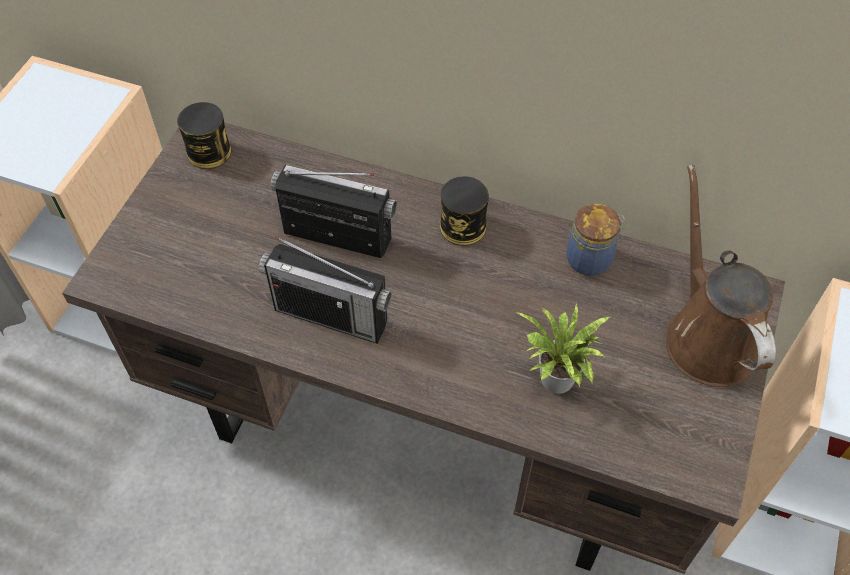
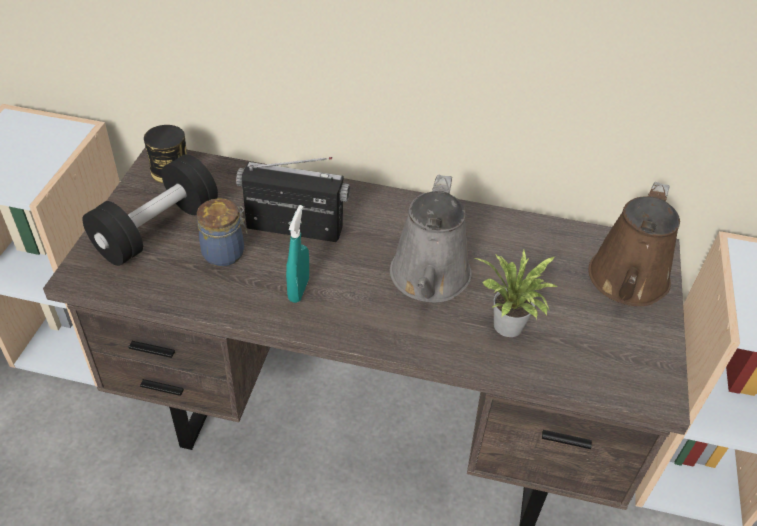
camera: 10 degrees left, 10 degrees down
radio [259,236,392,344] -> turquoise spray bottle [286,205,309,303]
can [440,176,489,246] -> none
jar [566,204,625,276] -> jar moved to [197,198,248,266]
brown watering can [666,164,776,387] -> brown watering can turned 135 degrees counterclockwise [588,182,680,306]
none -> black dumbbell [82,154,218,266]
none -> grey watering can [390,175,472,303]

